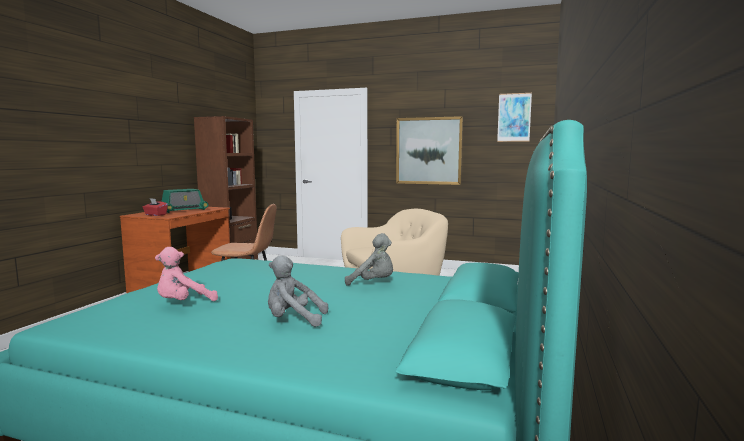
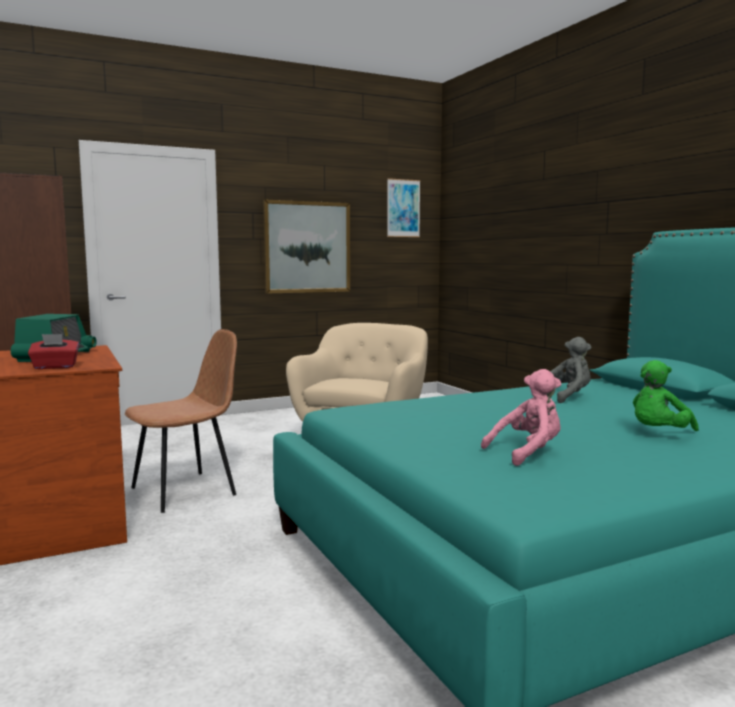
camera: 45 degrees left, 0 degrees up
pink plush toy [155,247,218,301] -> pink plush toy turned 120 degrees counterclockwise [481,369,562,466]
grey plush toy [268,255,328,327] -> green plush toy [633,360,699,431]

